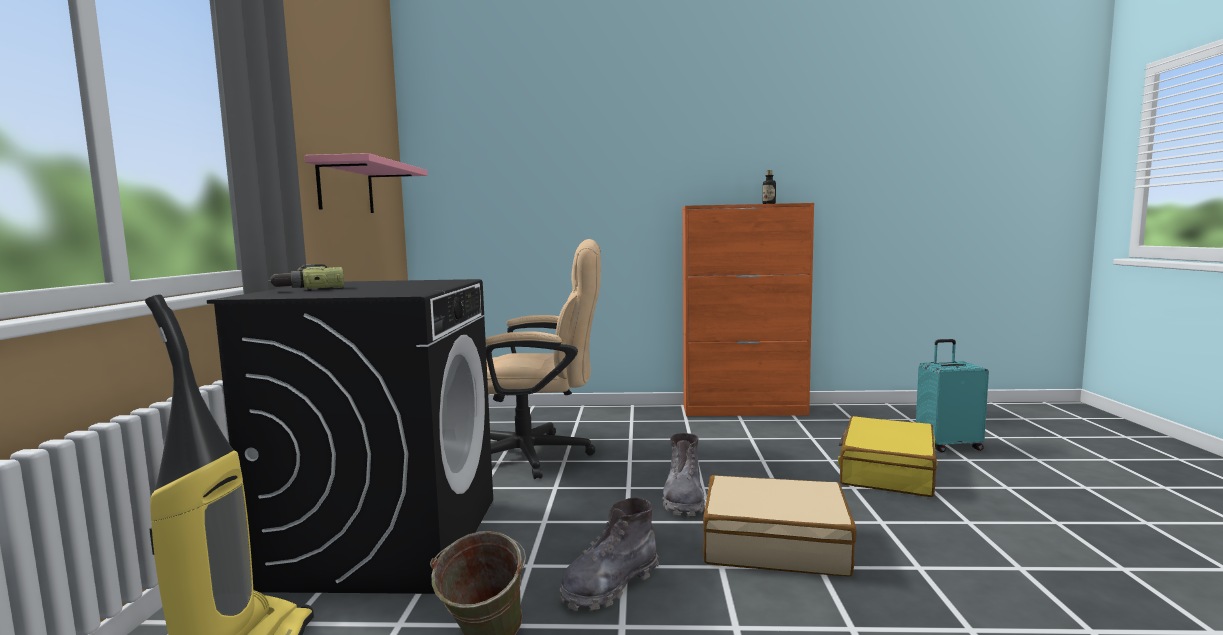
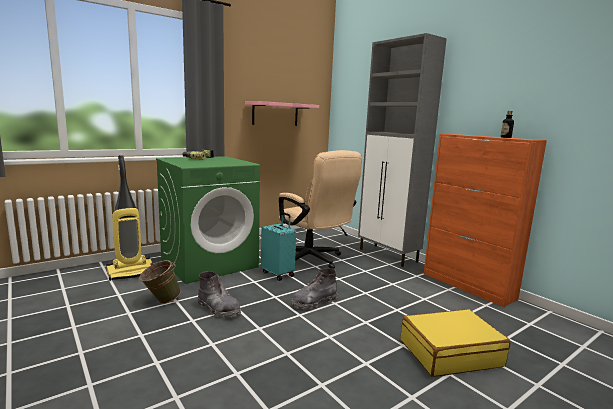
camera: 50 degrees right, 5 degrees up
black washing machine [207,279,493,594] -> green washing machine [156,156,260,284]
grey boot [560,497,659,611] -> grey boot turned 150 degrees counterclockwise [198,271,241,318]
beige suitcase [703,475,856,577] -> none
turquoise suitcase [916,339,989,452] -> turquoise suitcase moved to [261,212,296,281]
none -> grey cabinet [358,33,447,267]

